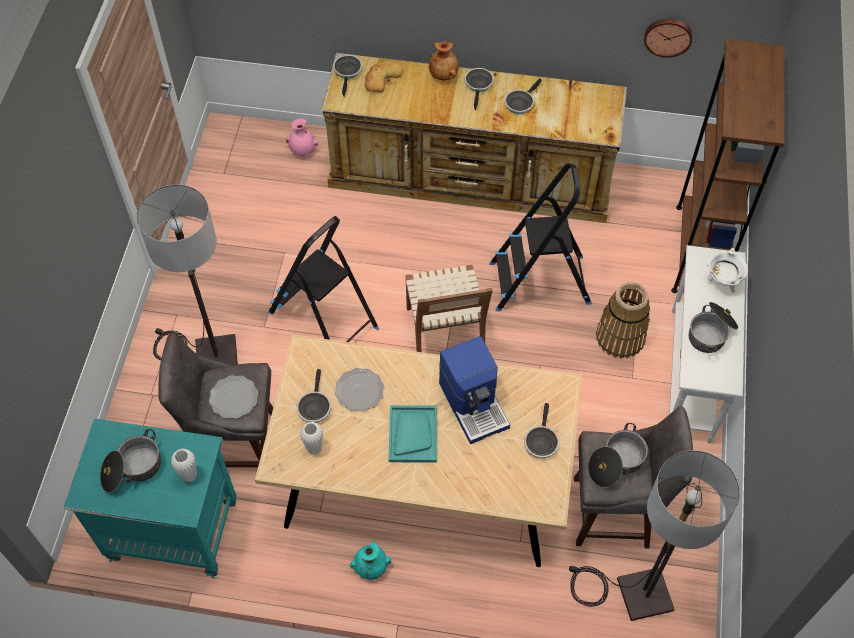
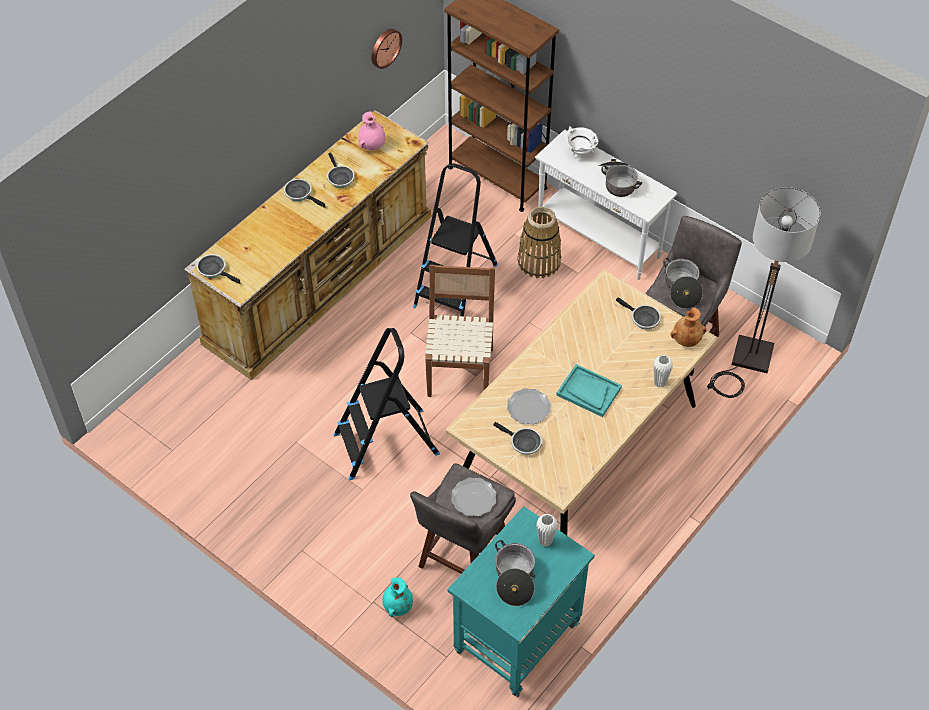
camera: 60 degrees left, 5 degrees down
floor lamp [137,185,238,365] -> none
pink vase [286,119,319,156] -> pink vase moved to [358,111,385,150]
white vase [300,422,323,455] -> white vase moved to [653,355,673,388]
turquoise vase [350,542,391,580] -> turquoise vase moved to [382,577,413,617]
bread [365,61,403,93] -> none
chair [405,264,493,352] -> chair turned 105 degrees counterclockwise [425,265,495,397]
brown vase [429,41,458,80] -> brown vase moved to [670,307,706,347]
coffee machine [439,336,510,444] -> none

